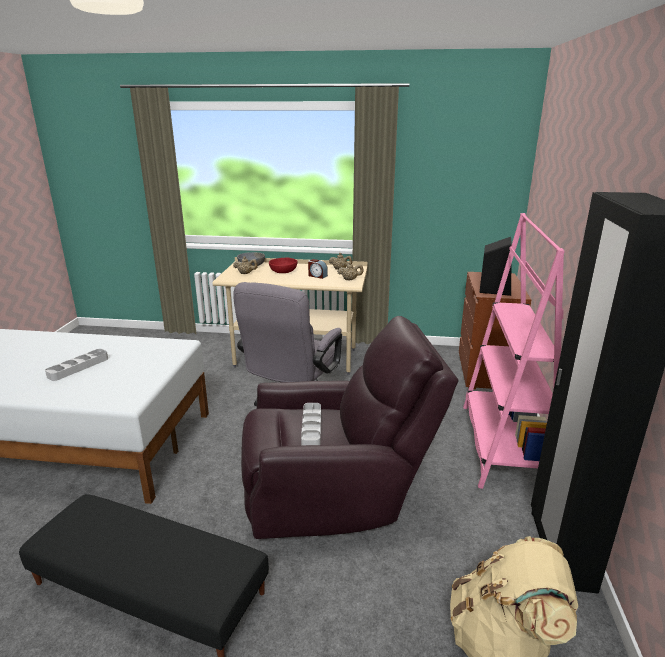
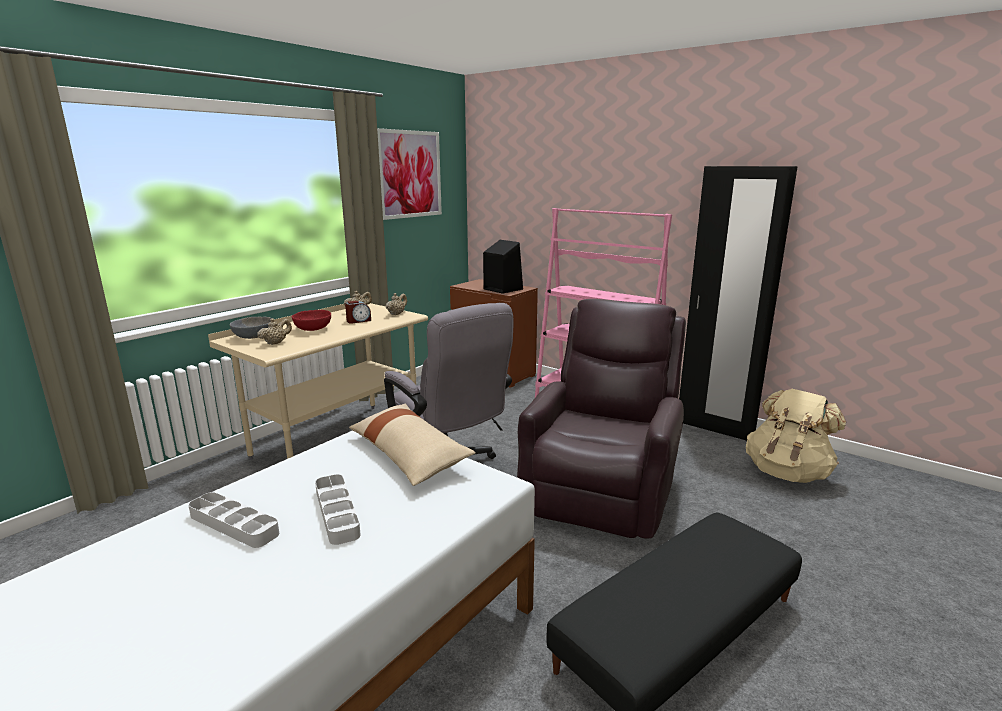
camera: 60 degrees left, 5 degrees down
grey tray [301,403,321,446] -> grey tray moved to [188,492,279,548]
none -> beige pillow [349,404,476,486]
none -> picture [377,128,442,220]

